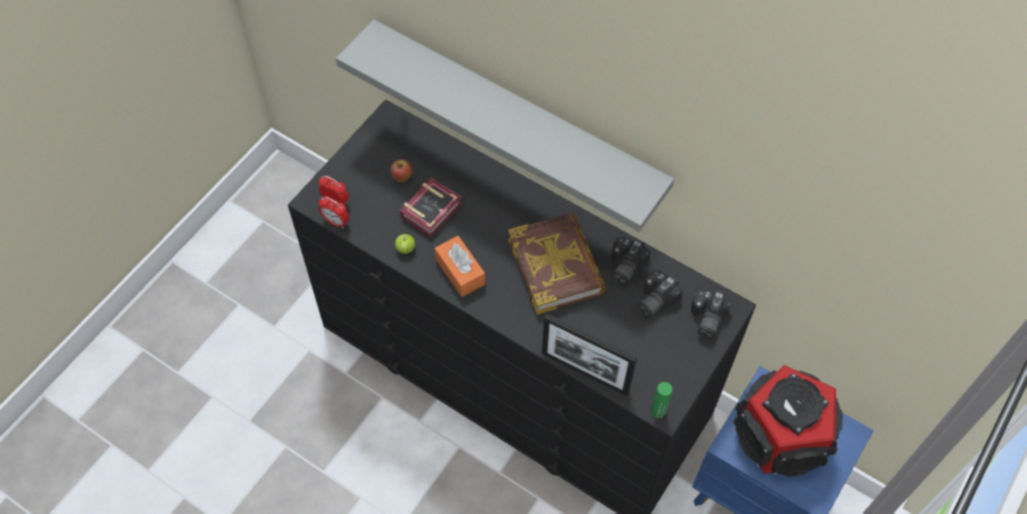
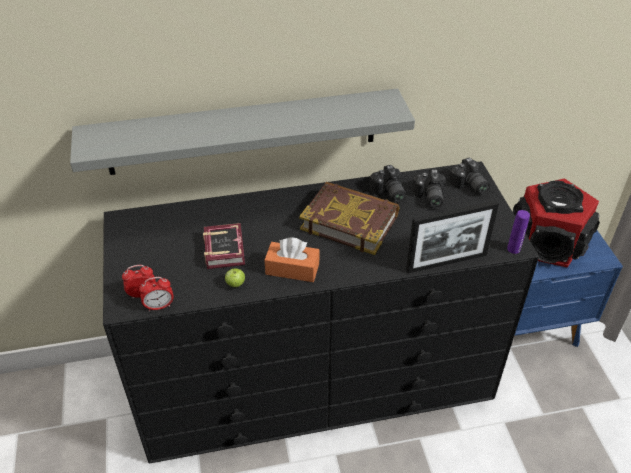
camera: 45 degrees left, 15 degrees down
apple [390,159,413,182] -> none
green bottle [651,382,672,418] -> purple bottle [507,210,530,254]

